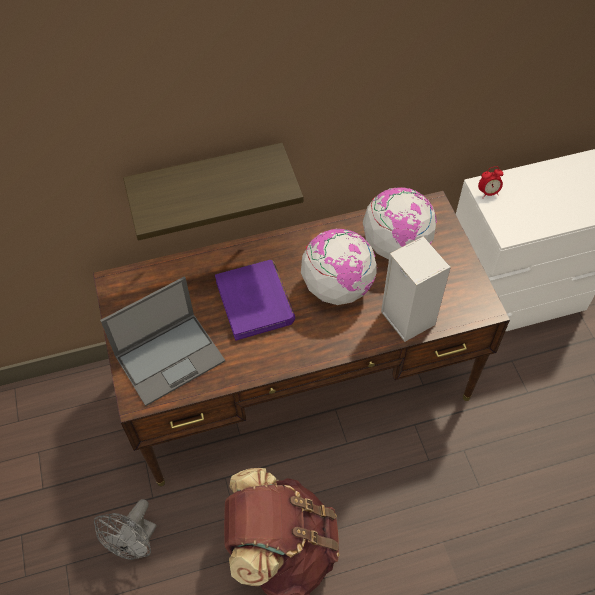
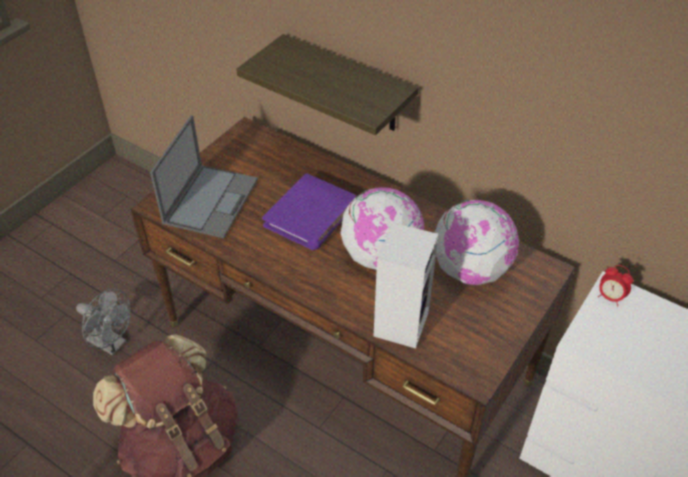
camera: 50 degrees right, 10 degrees down
grey fan [94,499,157,560] -> grey fan turned 135 degrees counterclockwise [76,289,130,356]
laptop [100,276,225,406] -> laptop turned 90 degrees counterclockwise [150,115,258,239]

